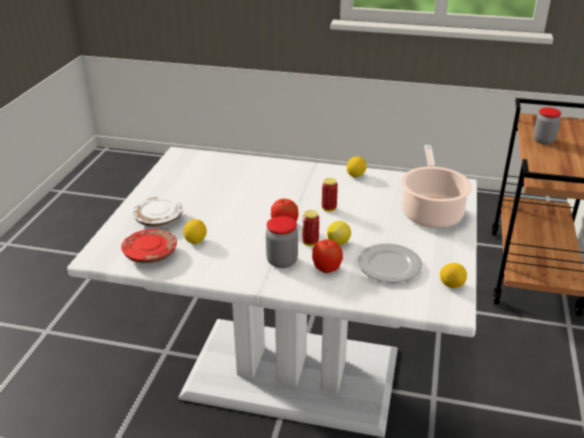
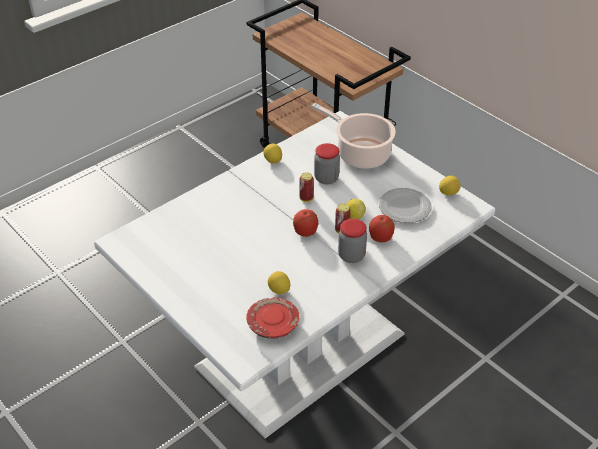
camera: 55 degrees left, 10 degrees up
white plate [132,196,184,227] -> none
jar [533,107,561,144] -> jar moved to [314,143,340,184]

